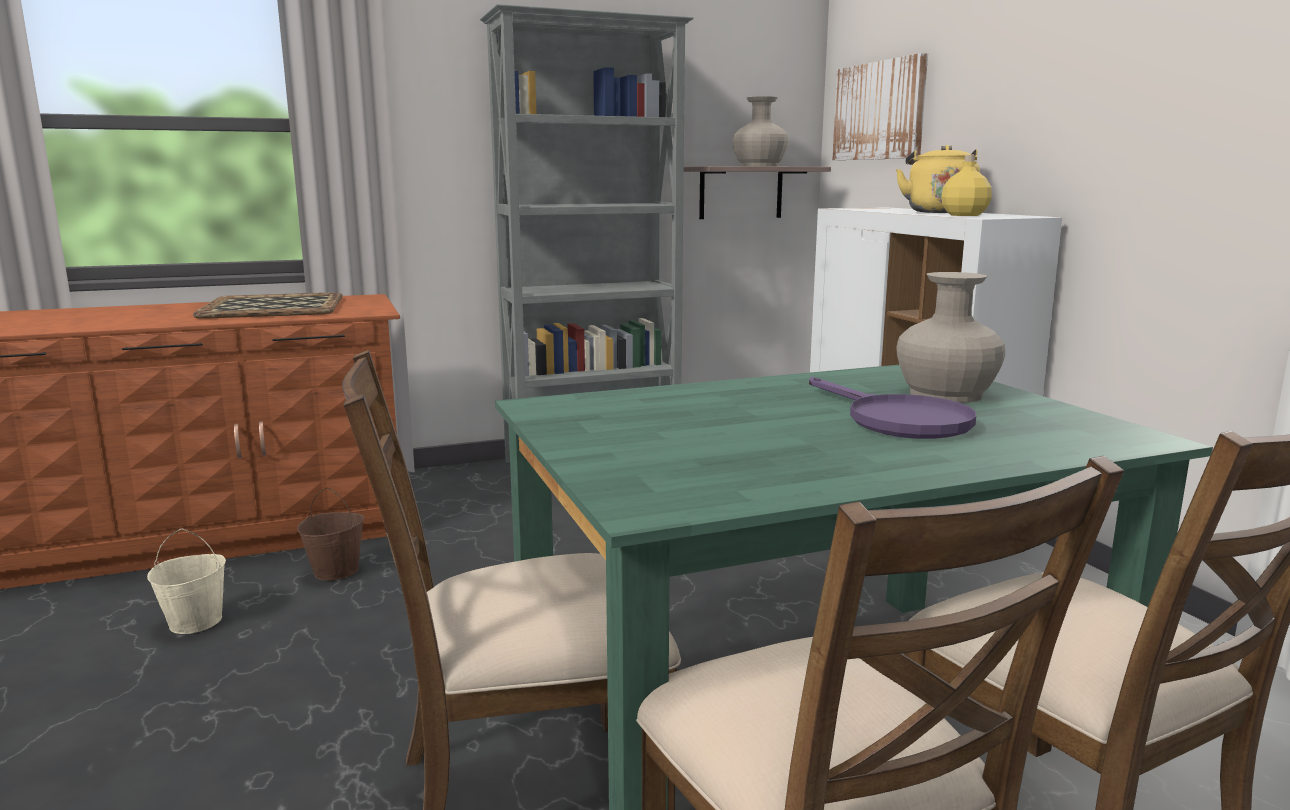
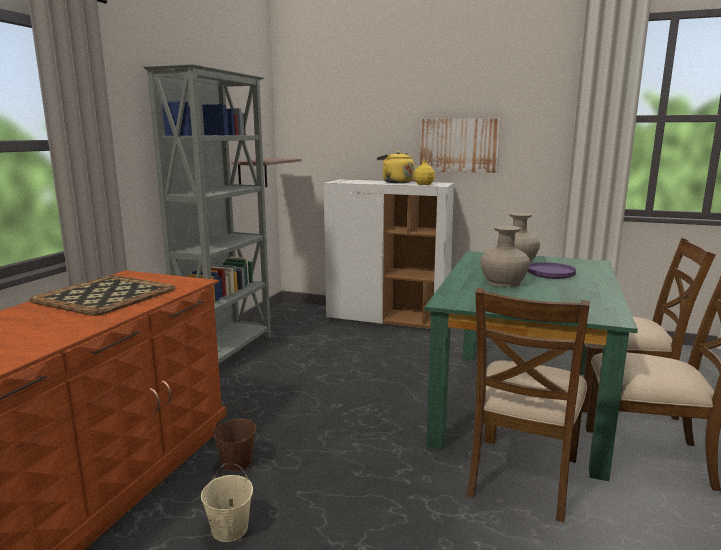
camera: 50 degrees left, 0 degrees up
beige vase [732,96,789,167] -> beige vase moved to [480,225,530,287]
picture [832,53,928,160] -> picture moved to [420,118,501,173]

